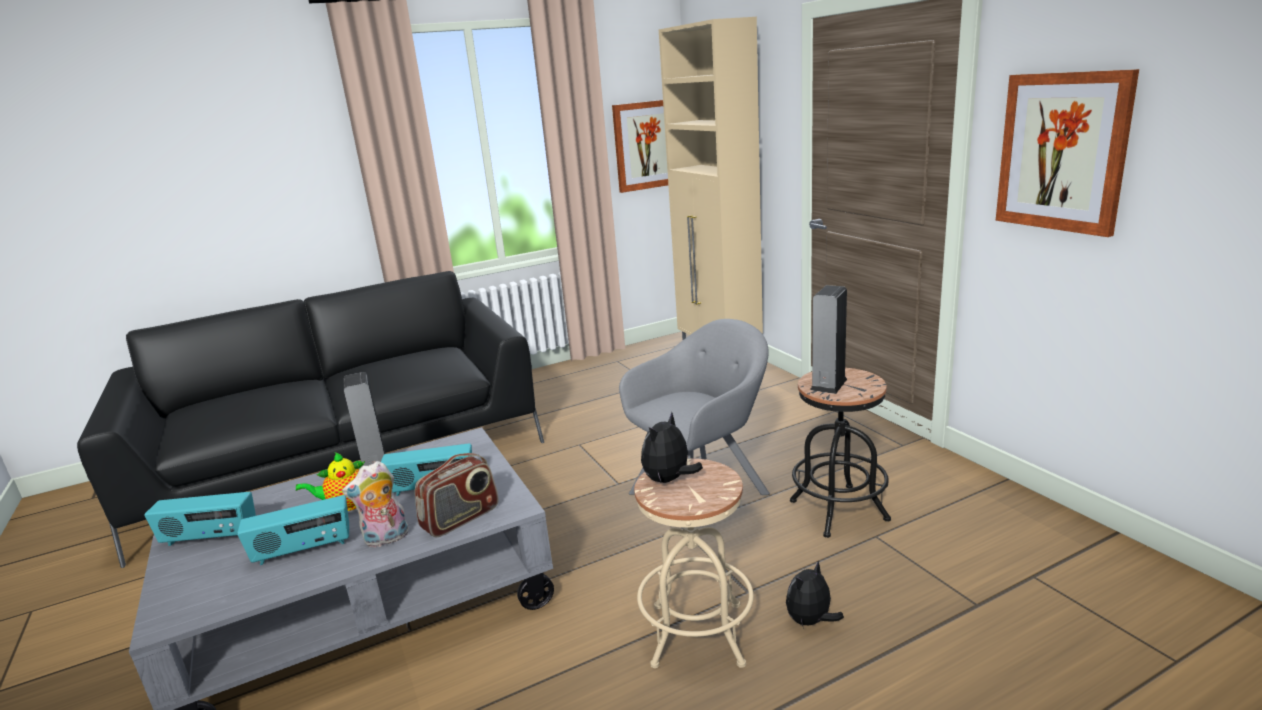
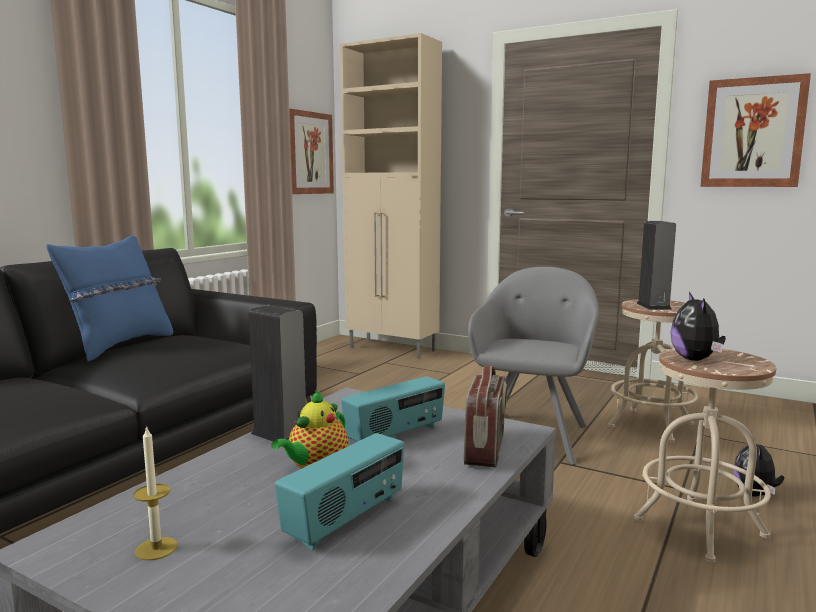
camera: 35 degrees left, 10 degrees down
radio [144,492,256,546] -> candle [133,425,178,560]
plush toy [342,461,409,548] -> none
black stool [790,368,891,538] -> beige stool [608,299,698,443]
none -> blue pillow [46,236,173,362]

